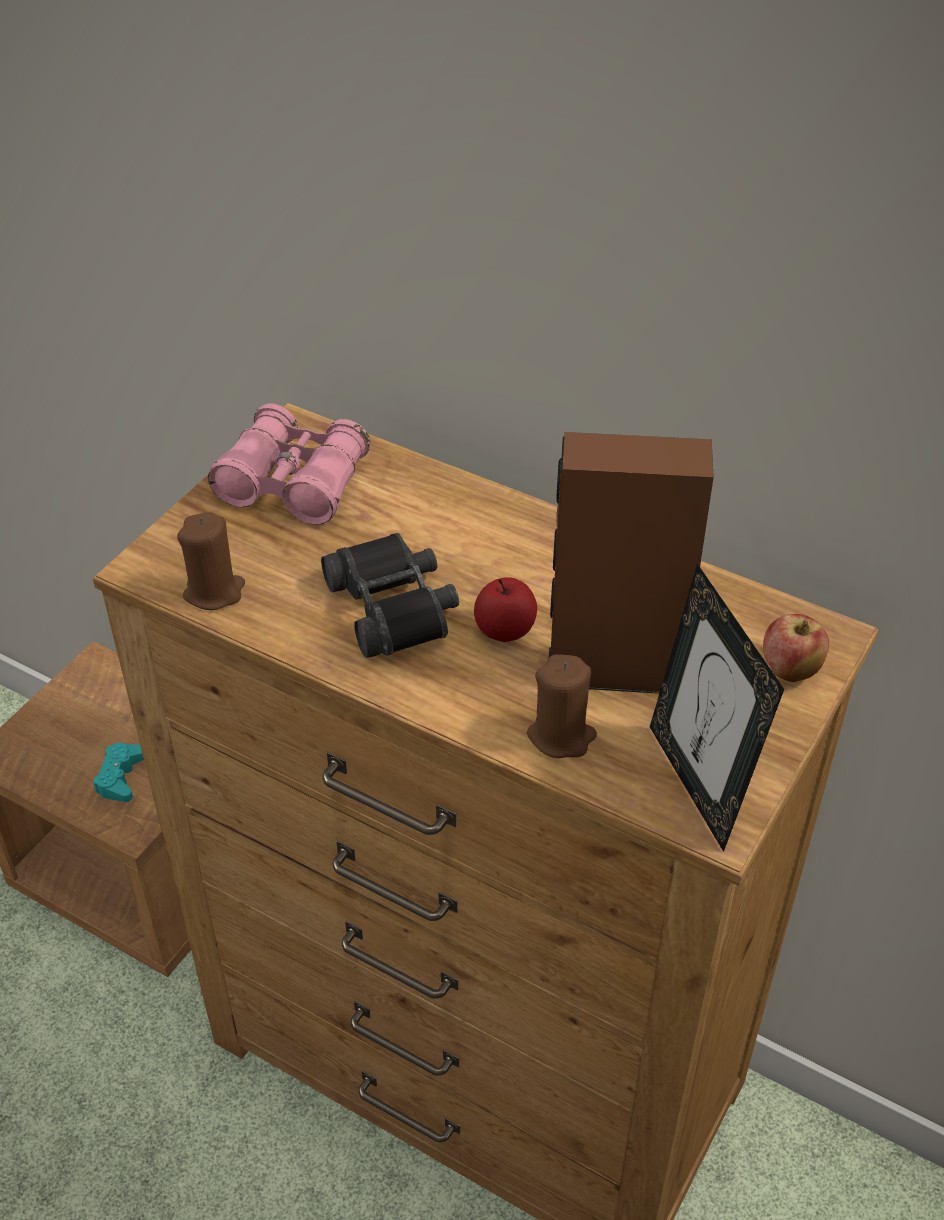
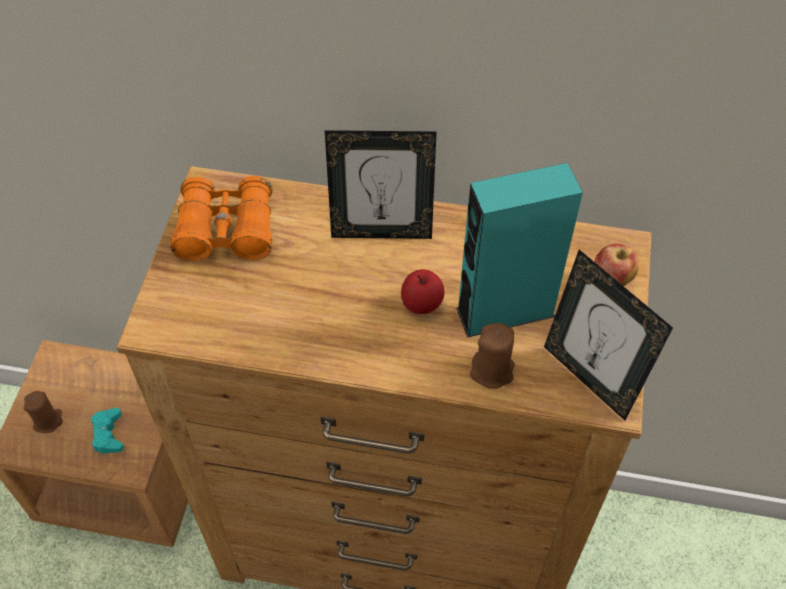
camera: 20 degrees left, 10 degrees up
brown candle [177,512,245,610] -> brown candle moved to [23,391,63,433]
pink binoculars [208,403,371,525] -> orange binoculars [170,176,273,261]
black binoculars [321,533,459,658] -> none
brown speaker [549,432,714,694] -> turquoise speaker [456,163,583,338]
none -> picture frame [325,130,436,239]

